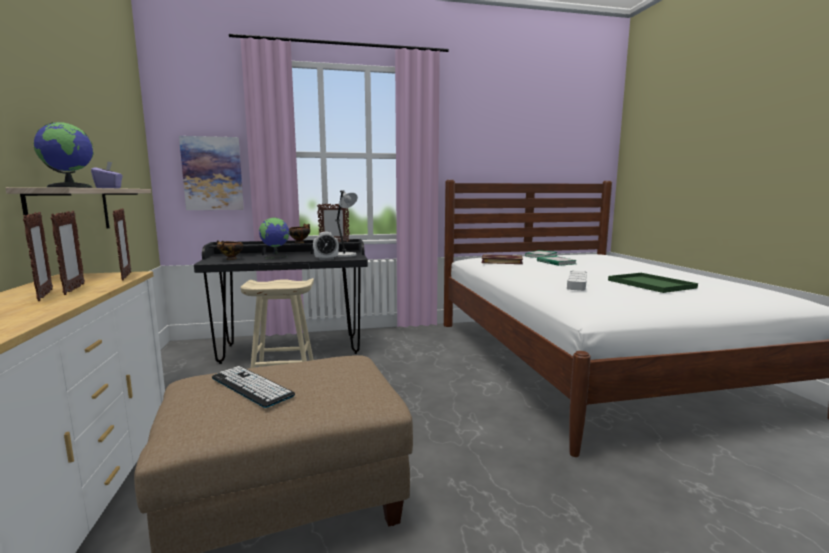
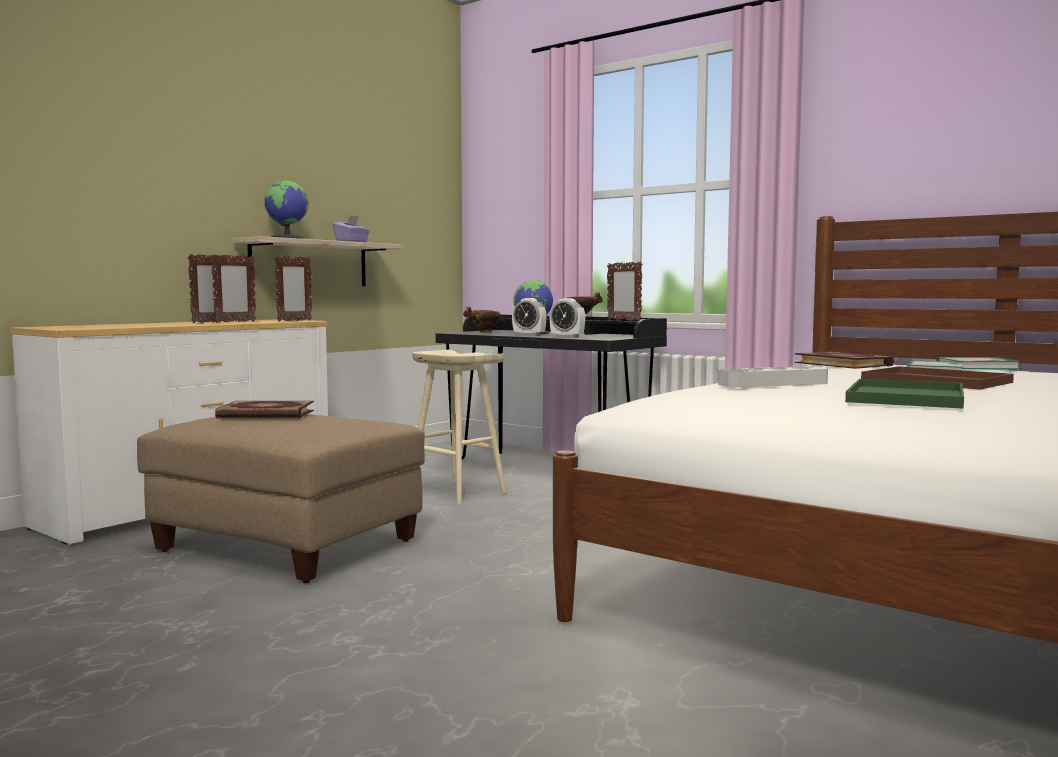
camera: 50 degrees right, 5 degrees down
picture [179,136,244,210] -> none
keyboard [212,366,295,408] -> book [215,401,314,419]
grey table lamp [335,190,358,257] -> none
none -> alarm clock [512,298,547,336]
none -> brown tray [861,366,1014,390]

